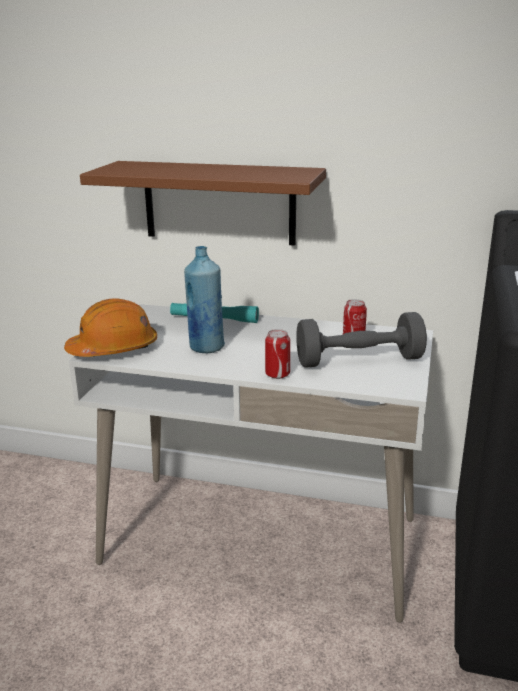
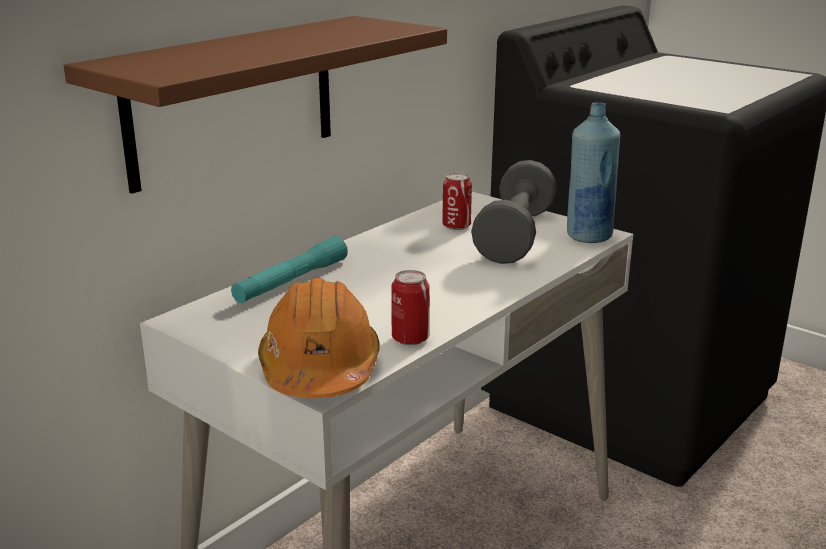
camera: 65 degrees left, 0 degrees up
blue bottle [184,246,225,353] -> blue bottle moved to [567,102,620,243]
can [265,329,290,379] -> can moved to [391,270,430,345]

